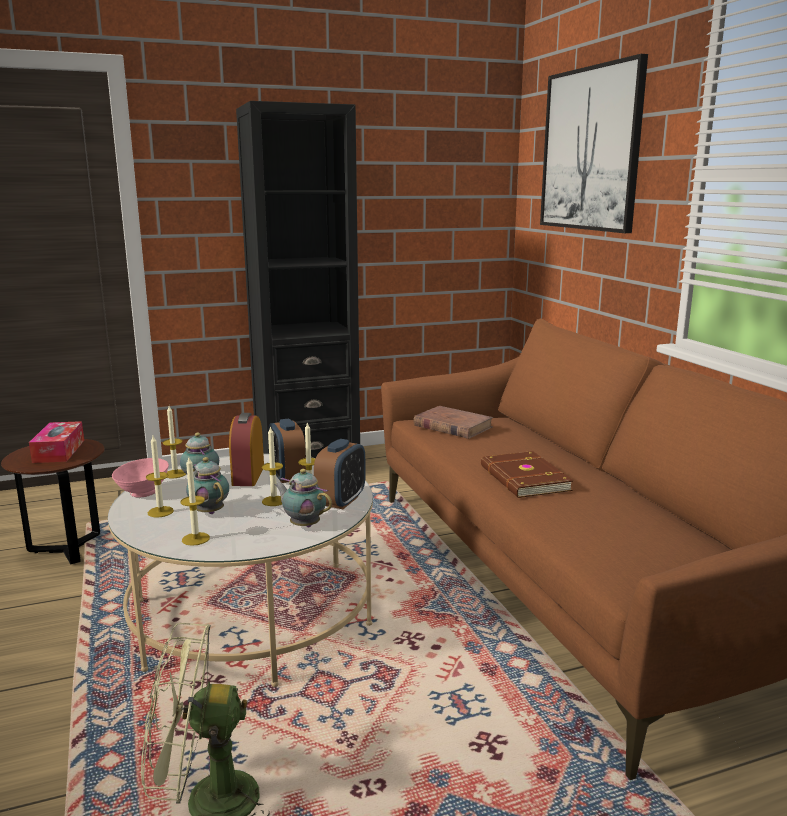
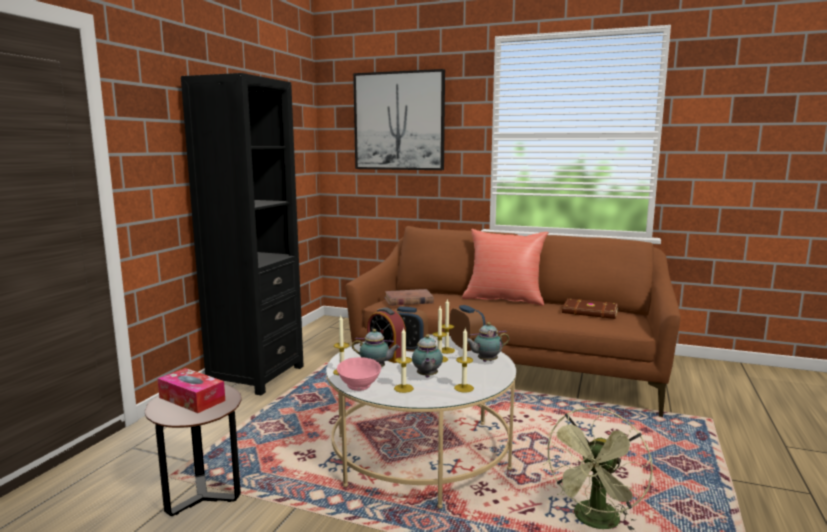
camera: 50 degrees left, 5 degrees down
teapot [186,457,229,514] -> teapot turned 90 degrees counterclockwise [412,334,443,378]
brown book [481,451,574,498] -> brown book moved to [562,299,618,319]
none -> red pillow [462,229,549,306]

